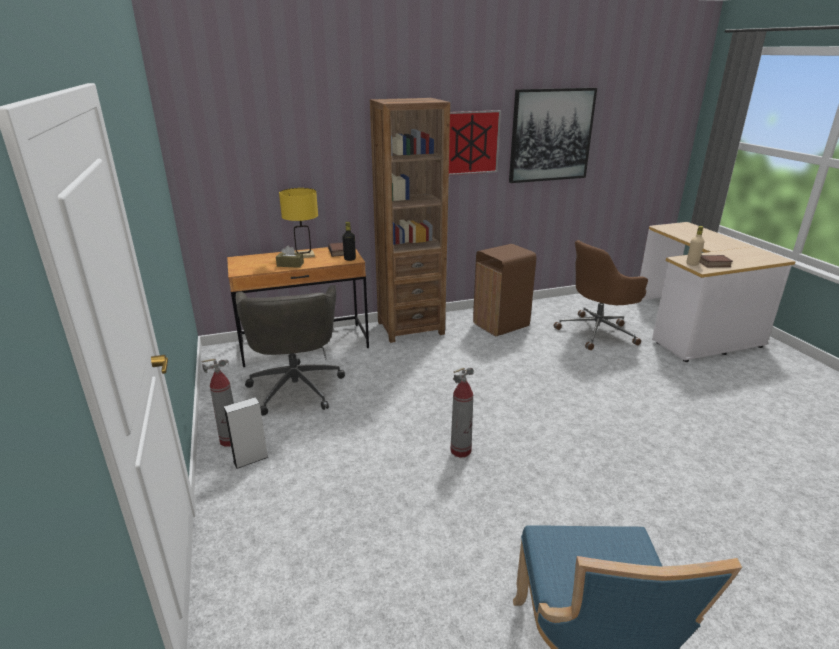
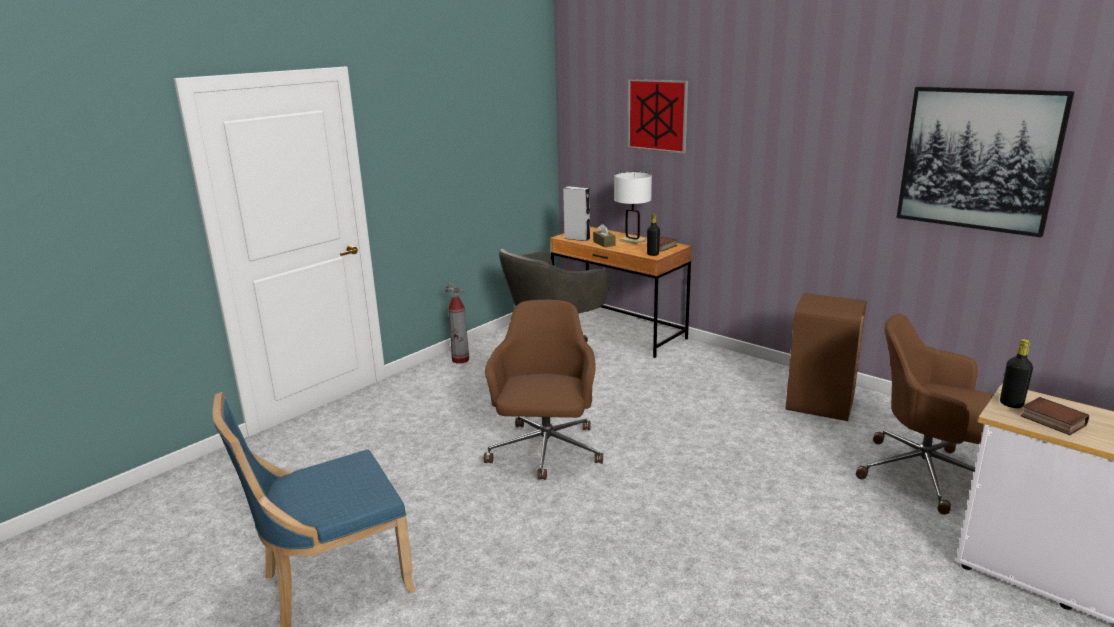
camera: 60 degrees right, 5 degrees down
grey speaker [224,397,269,469] -> grey speaker moved to [563,186,590,241]
yellow table lamp [279,188,318,258] -> white table lamp [614,172,652,244]
brown bookcase [370,98,450,343] -> none
picture [449,110,501,175] -> picture moved to [628,79,688,153]
fire extinguisher [450,368,474,458] -> brown office chair [484,300,603,480]
beige bottle [686,226,704,266] -> black bottle [1000,339,1033,408]

